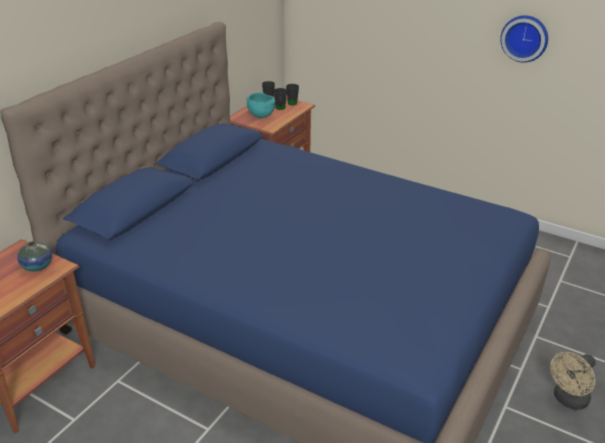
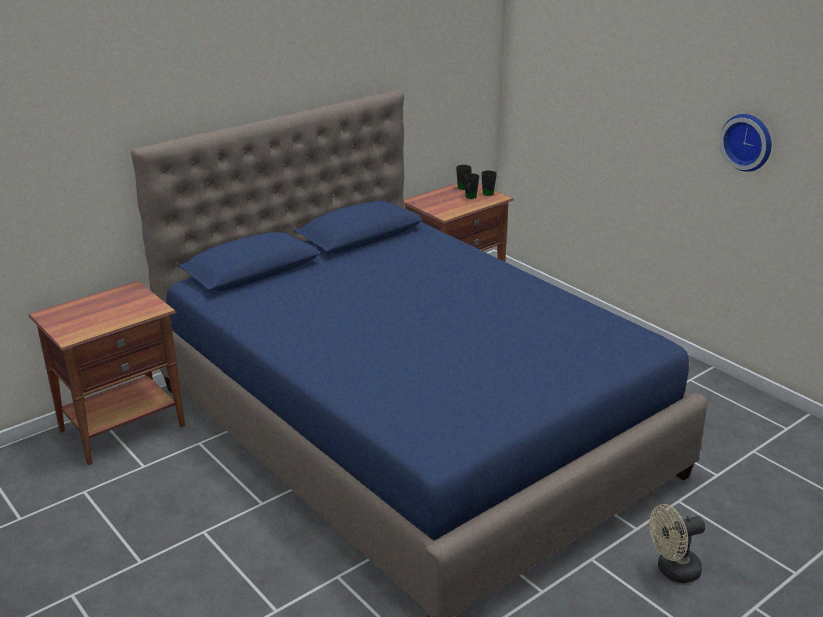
camera: 20 degrees right, 5 degrees down
vase [17,241,52,272] -> none
turquoise bowl [246,93,276,118] -> none

